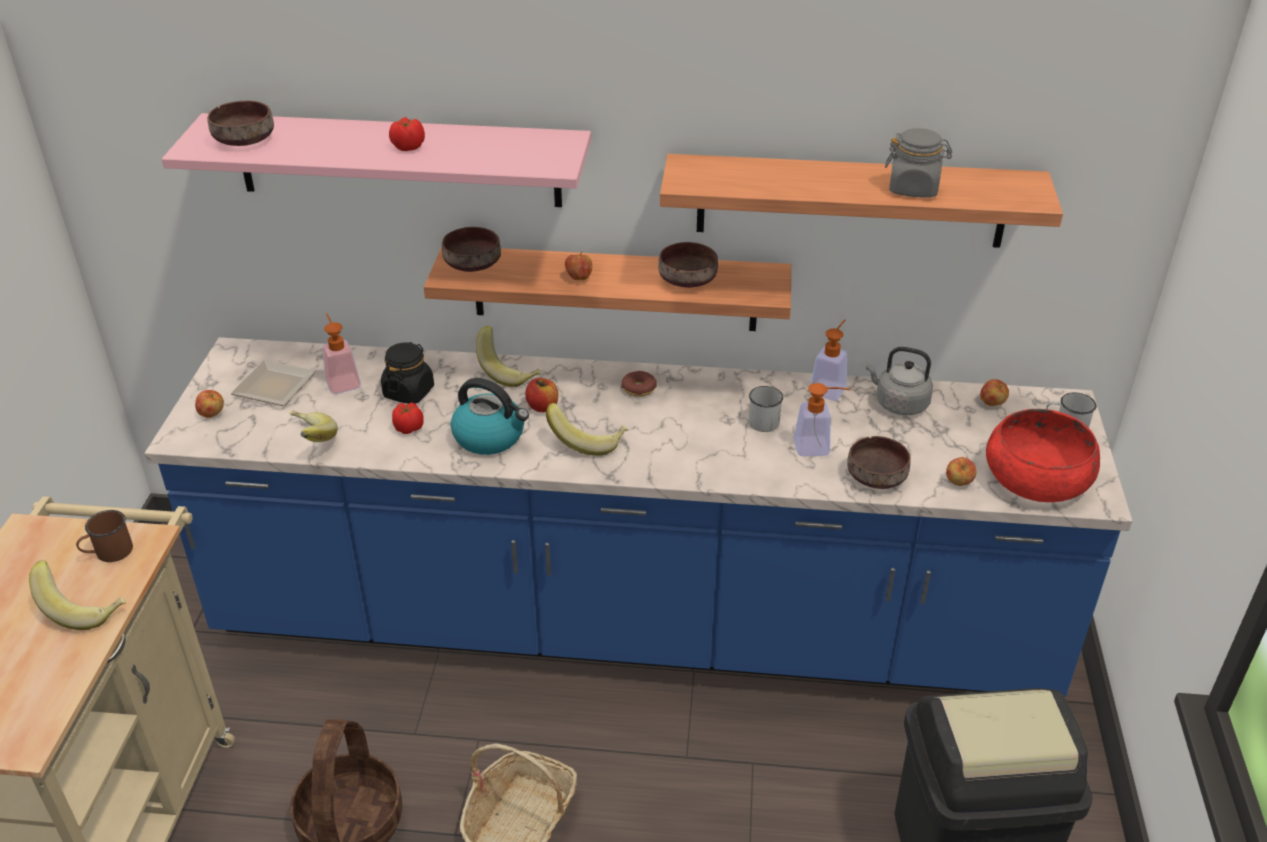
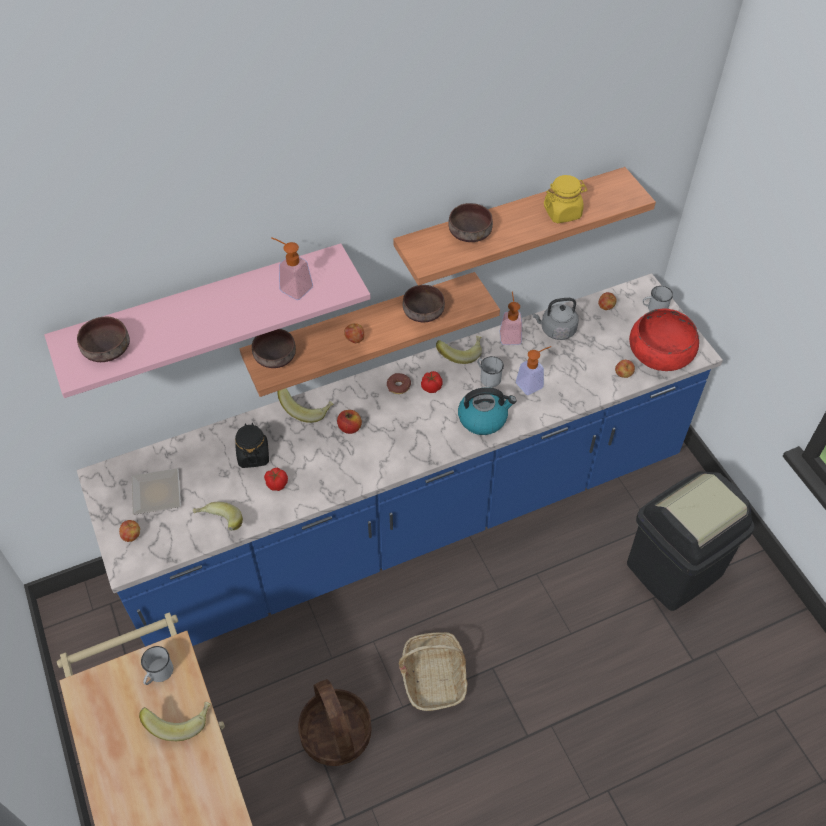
camera: 30 degrees left, 15 degrees up
brown mug [76,510,133,562] -> white mug [141,646,173,685]
soap dispenser [322,313,361,394] -> soap dispenser moved to [271,237,313,300]
tomato [389,117,425,151] -> tomato moved to [421,371,443,393]
kettle [451,378,529,455] -> kettle moved to [458,387,517,435]
banana [546,403,628,456] -> banana moved to [436,336,482,364]
brown bowl [847,436,911,489] -> brown bowl moved to [448,203,493,242]
grey jar [885,128,952,198] -> yellow jar [544,175,587,223]

